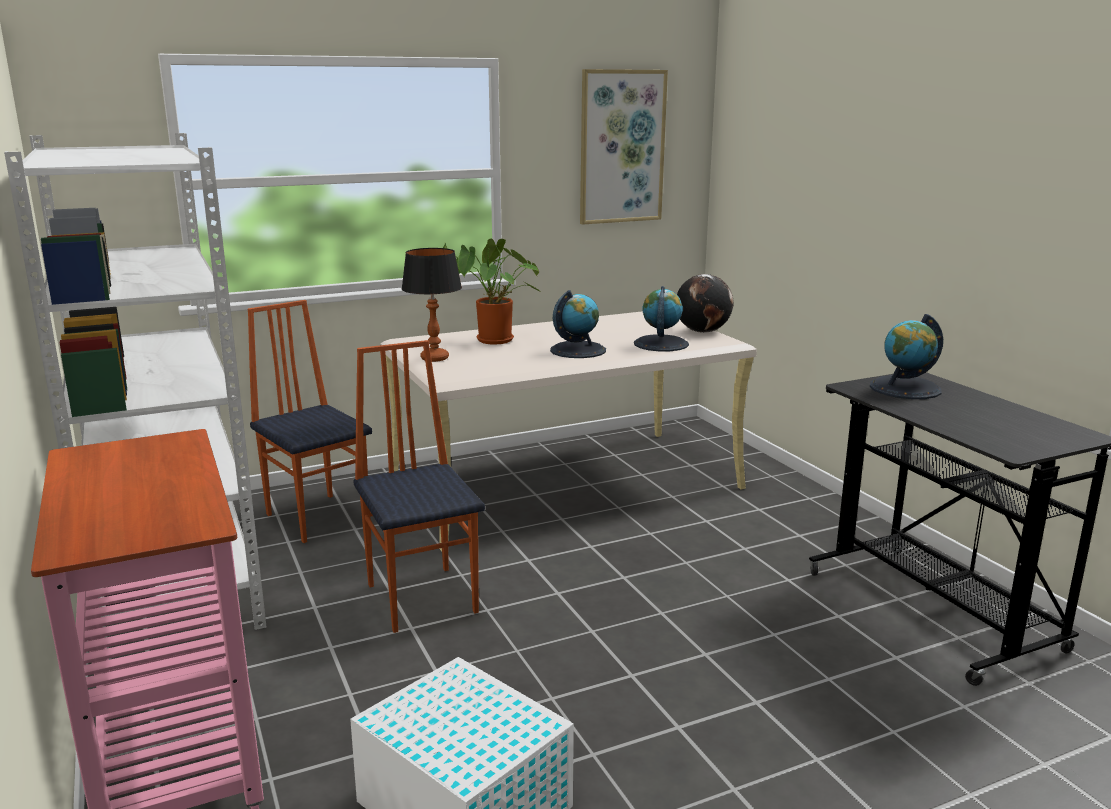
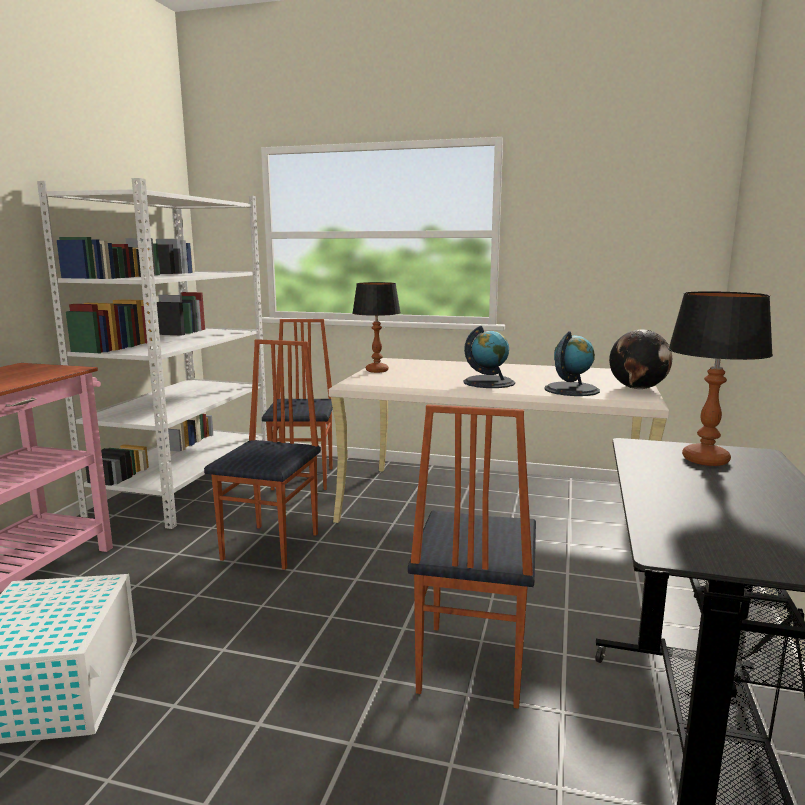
camera: 40 degrees right, 5 degrees down
potted plant [443,238,542,344] -> none
picture [580,69,668,225] -> none
globe [870,314,943,399] -> table lamp [668,291,773,466]
none -> chair [408,404,536,709]

